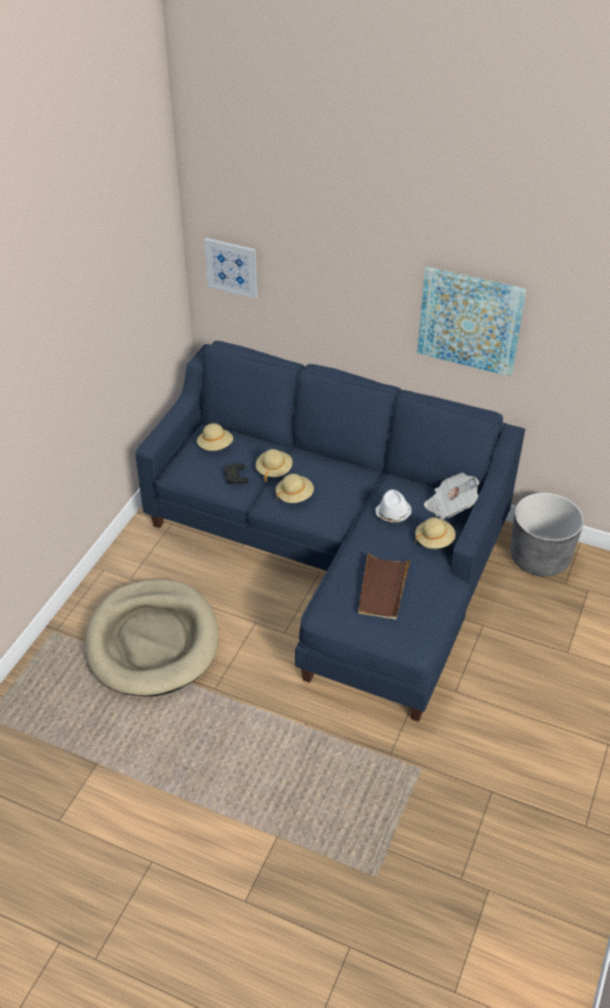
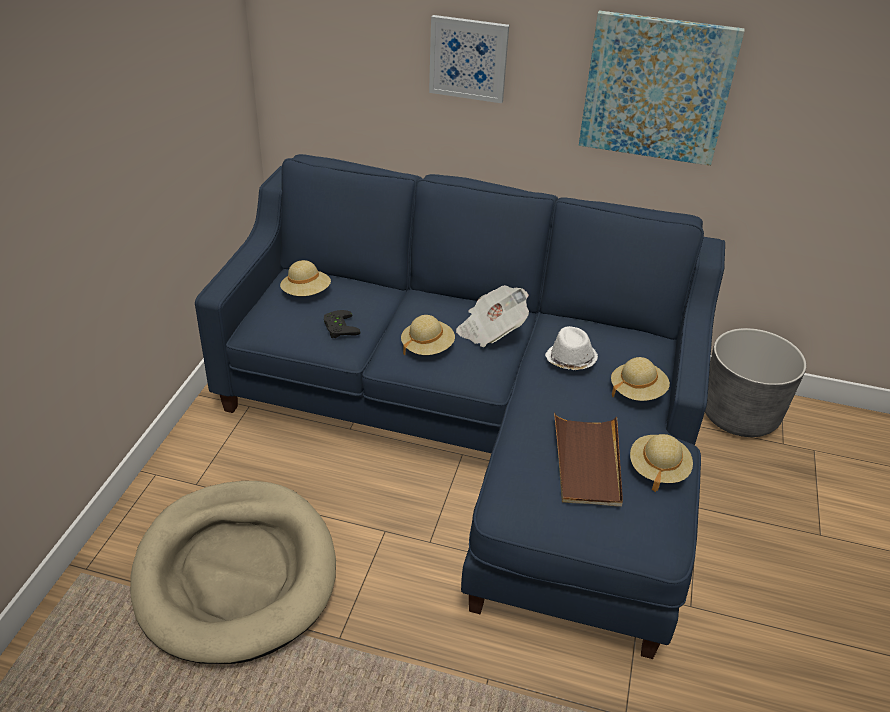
camera: 10 degrees left, 5 degrees down
picture [204,238,257,299] -> picture moved to [429,15,509,103]
beige hat [256,449,293,482] -> beige hat moved to [630,434,693,492]
newspaper [424,473,480,520] -> newspaper moved to [456,285,529,347]

